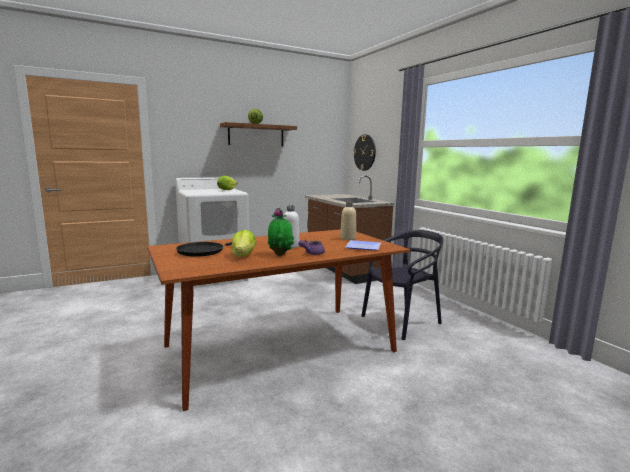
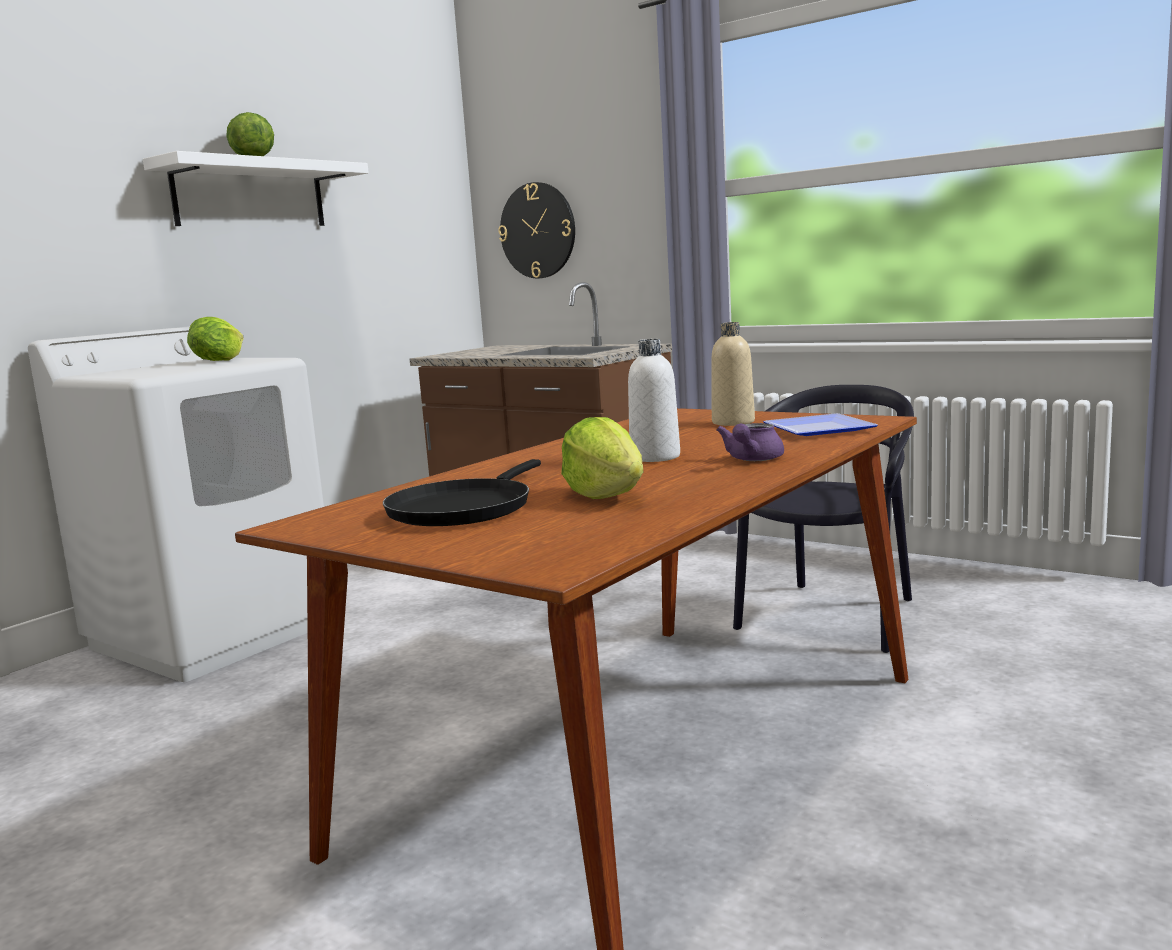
camera: 25 degrees left, 0 degrees up
brown shelf [220,122,297,146] -> white shelf [143,151,369,226]
potted plant [268,208,294,256] -> none

